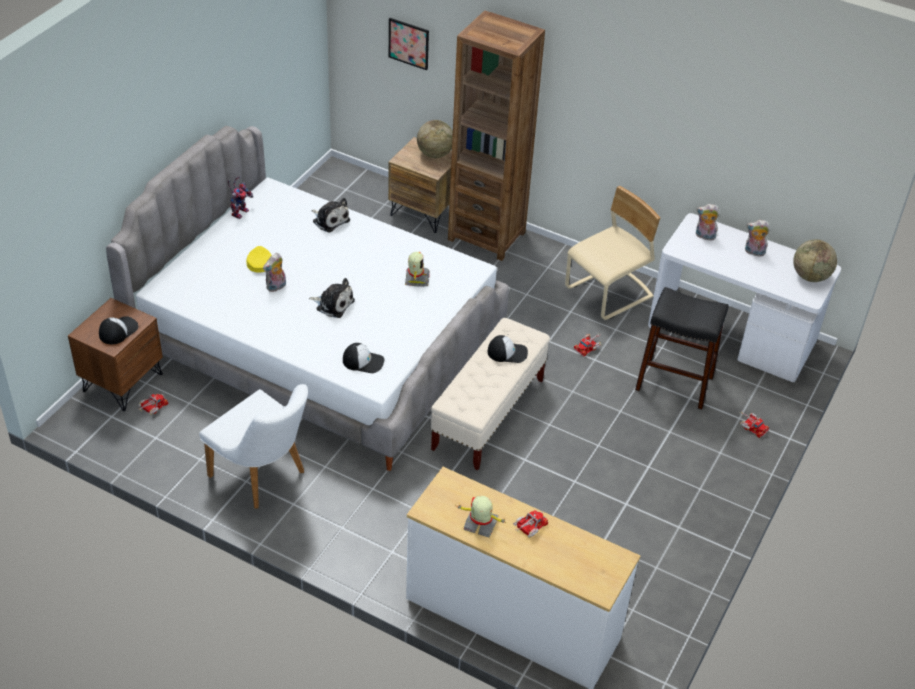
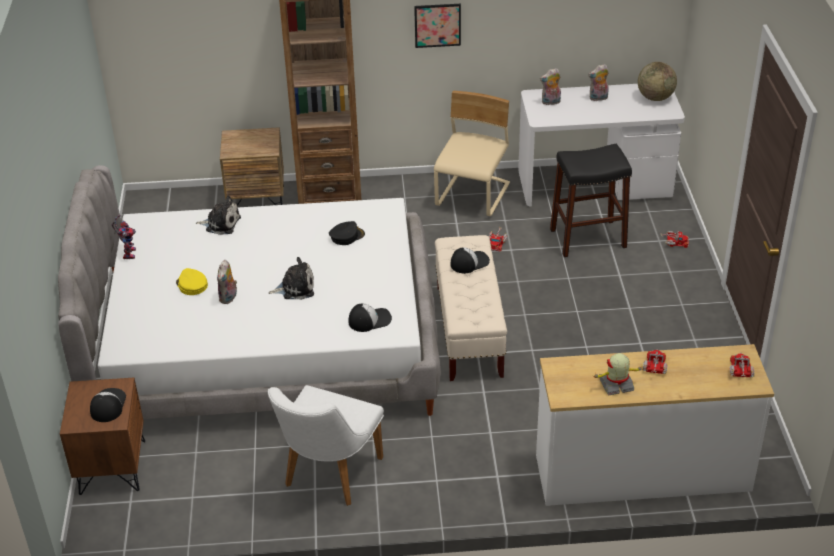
camera: 30 degrees left, 5 degrees down
toy truck [138,394,168,415] -> toy truck moved to [730,352,754,377]
white chair [199,384,308,509] -> white chair turned 105 degrees clockwise [268,385,384,506]
picture [389,18,429,70] -> picture moved to [414,4,461,48]
toy robot [405,252,430,287] -> black cap [329,221,365,245]
globe [417,120,453,158] -> none

